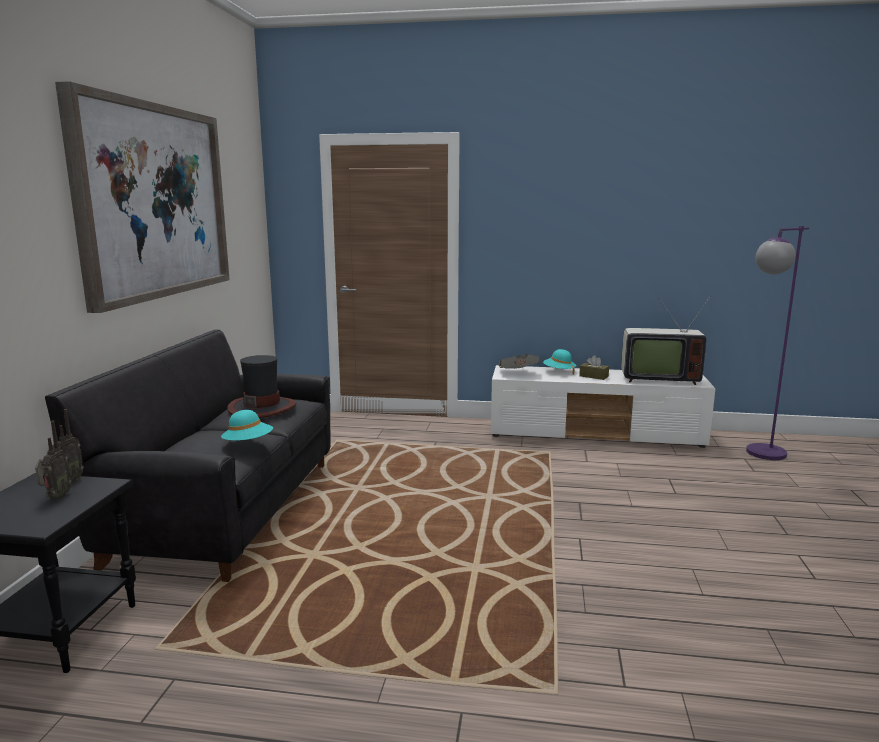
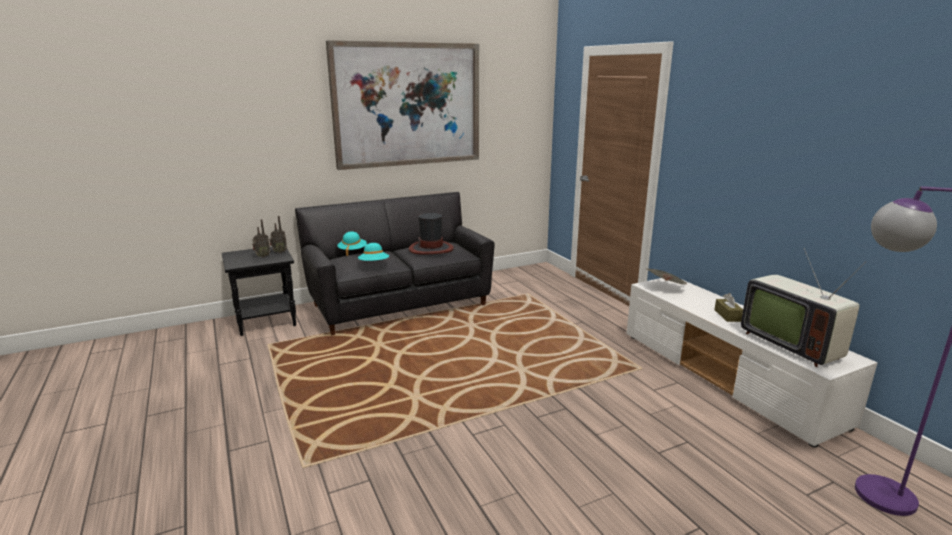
camera: 55 degrees right, 5 degrees up
turquoise hat [543,349,576,375] -> turquoise hat moved to [337,231,367,256]

